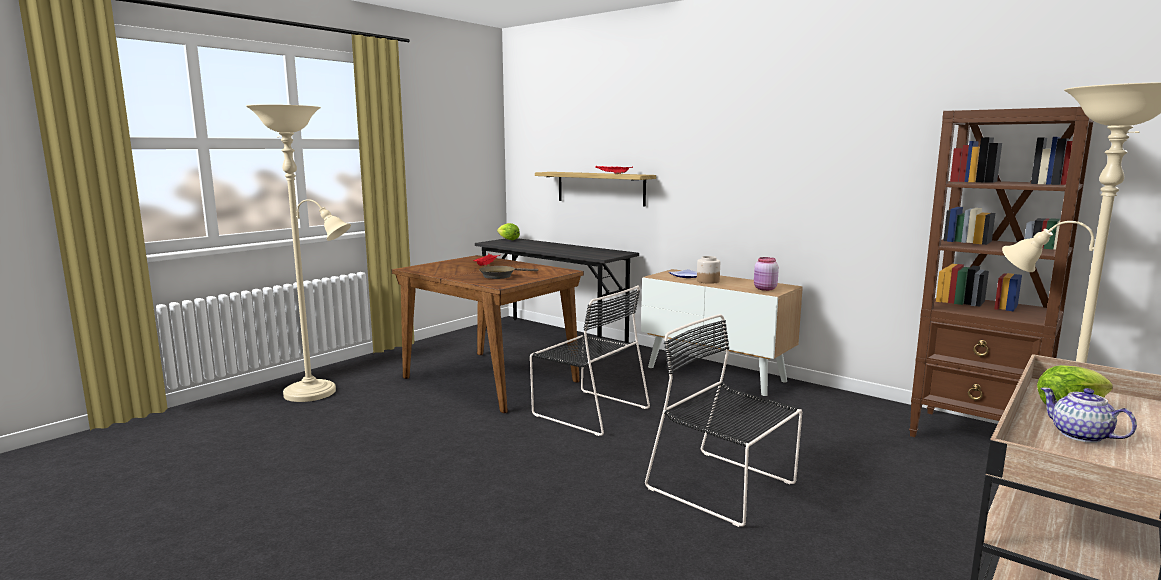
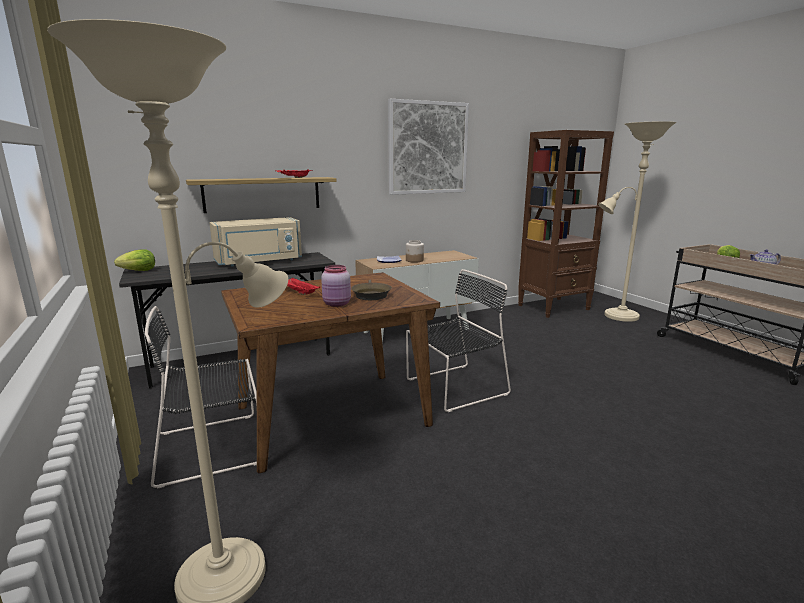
camera: 65 degrees left, 5 degrees up
black chair [645,314,802,527] -> black chair moved to [145,306,257,489]
pink jar [754,257,779,291] -> pink jar moved to [321,265,351,307]
none -> beige microwave [209,217,302,267]
none -> picture [388,99,469,195]

